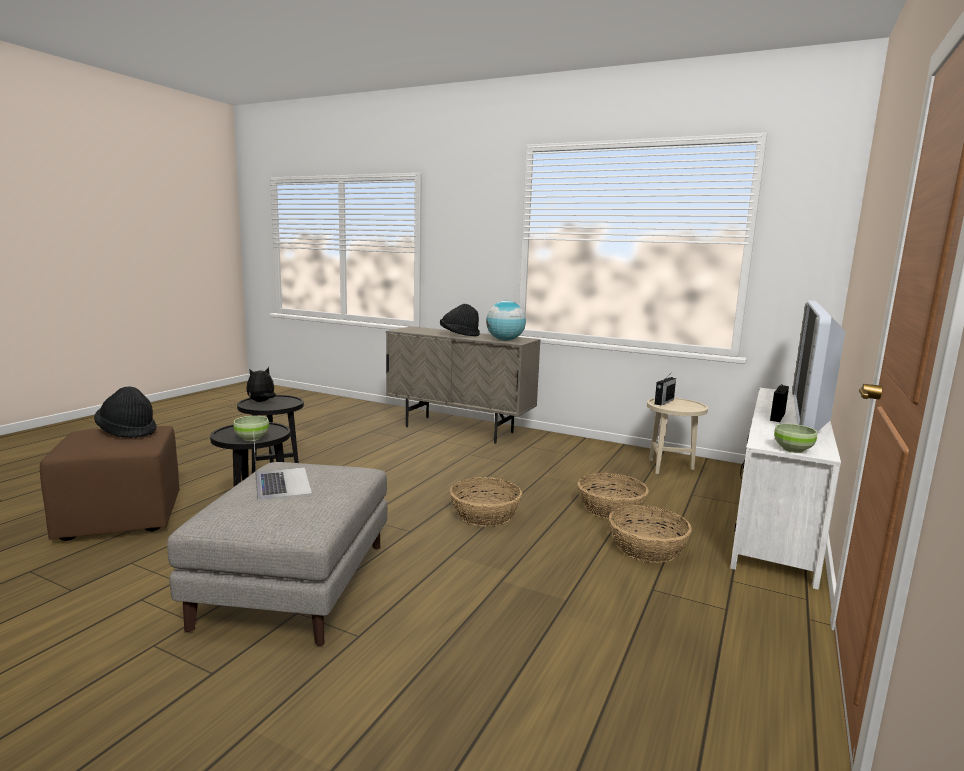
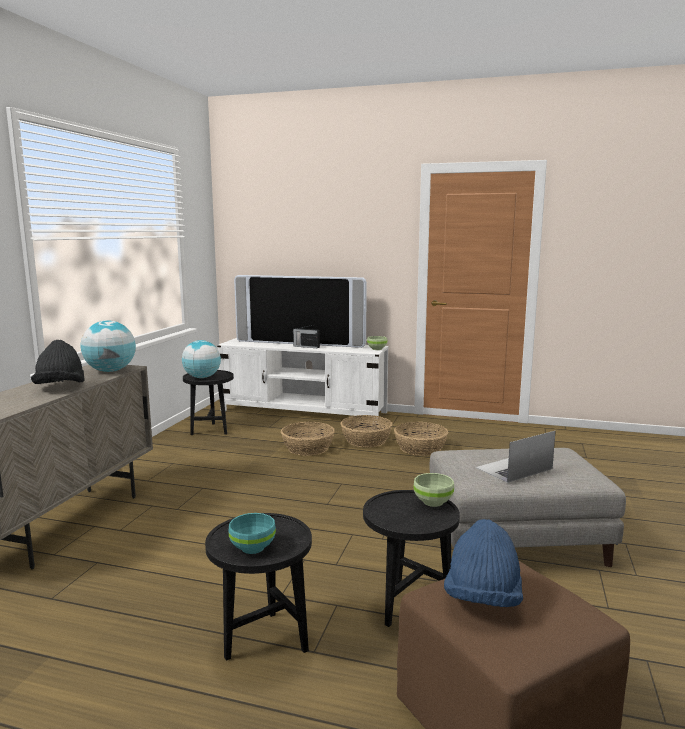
camera: 100 degrees left, 0 degrees up
black hat [94,386,157,438] -> blue hat [444,519,523,607]
plush toy [246,367,276,402] -> turquoise bowl [229,513,276,554]
basket [450,477,522,527] -> basket moved to [394,422,448,456]
beige side table [647,398,708,474] -> black side table [183,370,234,435]
radio [655,374,676,405] -> globe [182,340,221,378]

